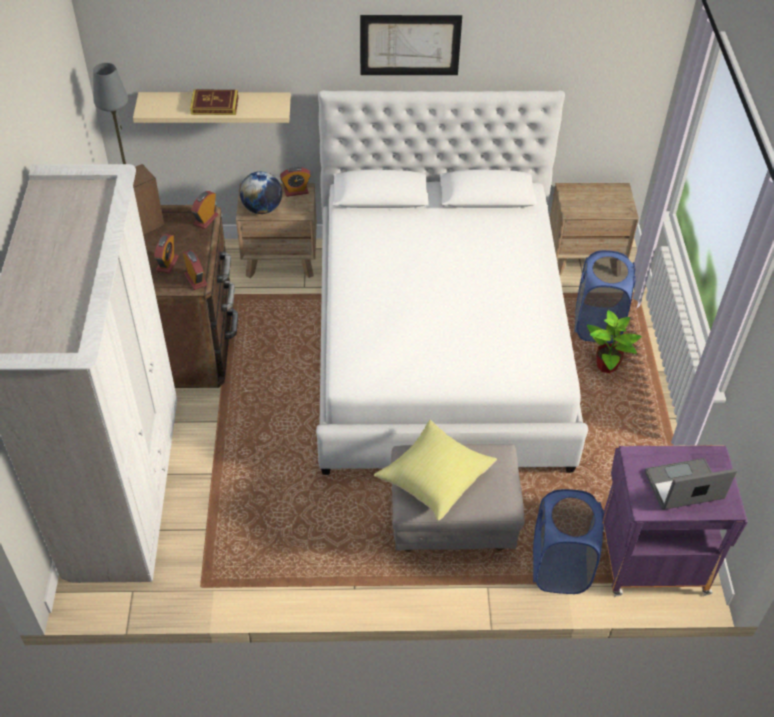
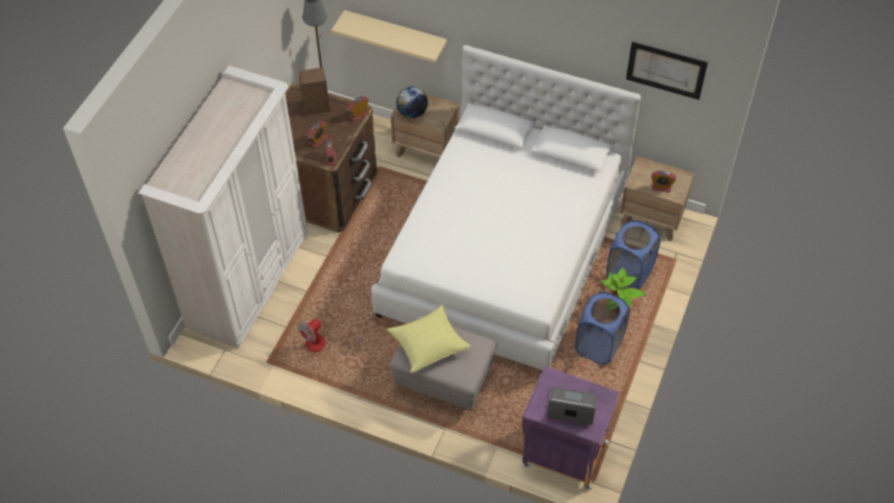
camera: 25 degrees right, 5 degrees up
book [190,89,239,115] -> none
alarm clock [280,167,311,197] -> alarm clock moved to [651,171,676,192]
picture [360,15,462,75] -> picture moved to [626,41,708,100]
blue laundry basket [533,489,604,594] -> blue laundry basket moved to [575,292,630,365]
none -> fan [297,319,363,353]

